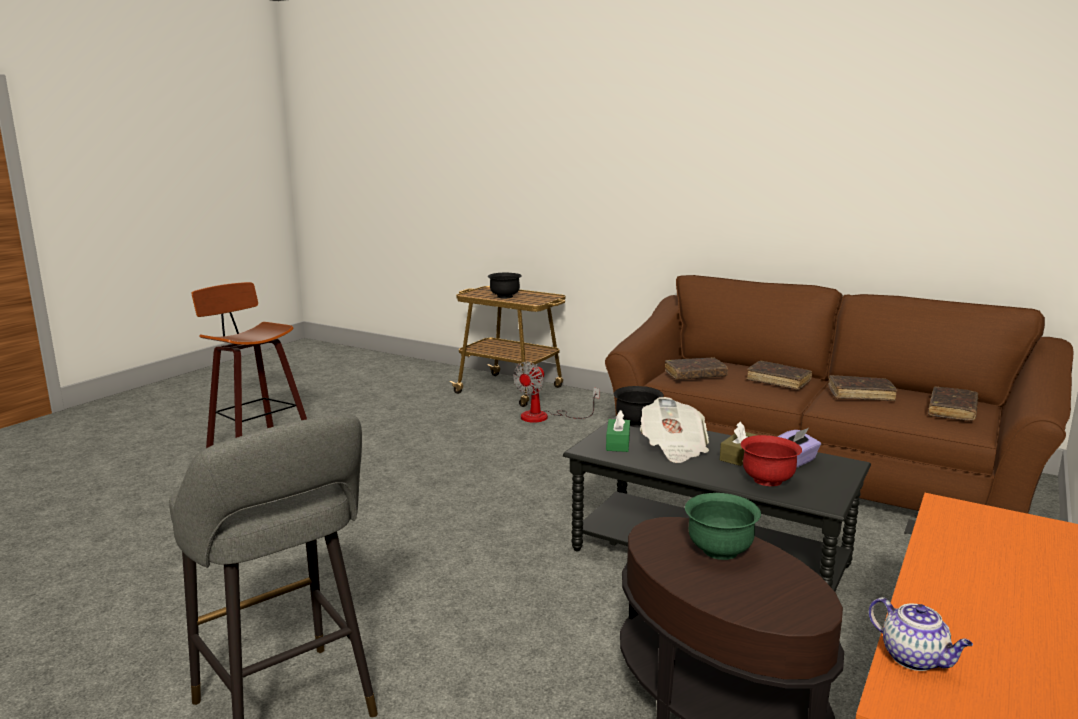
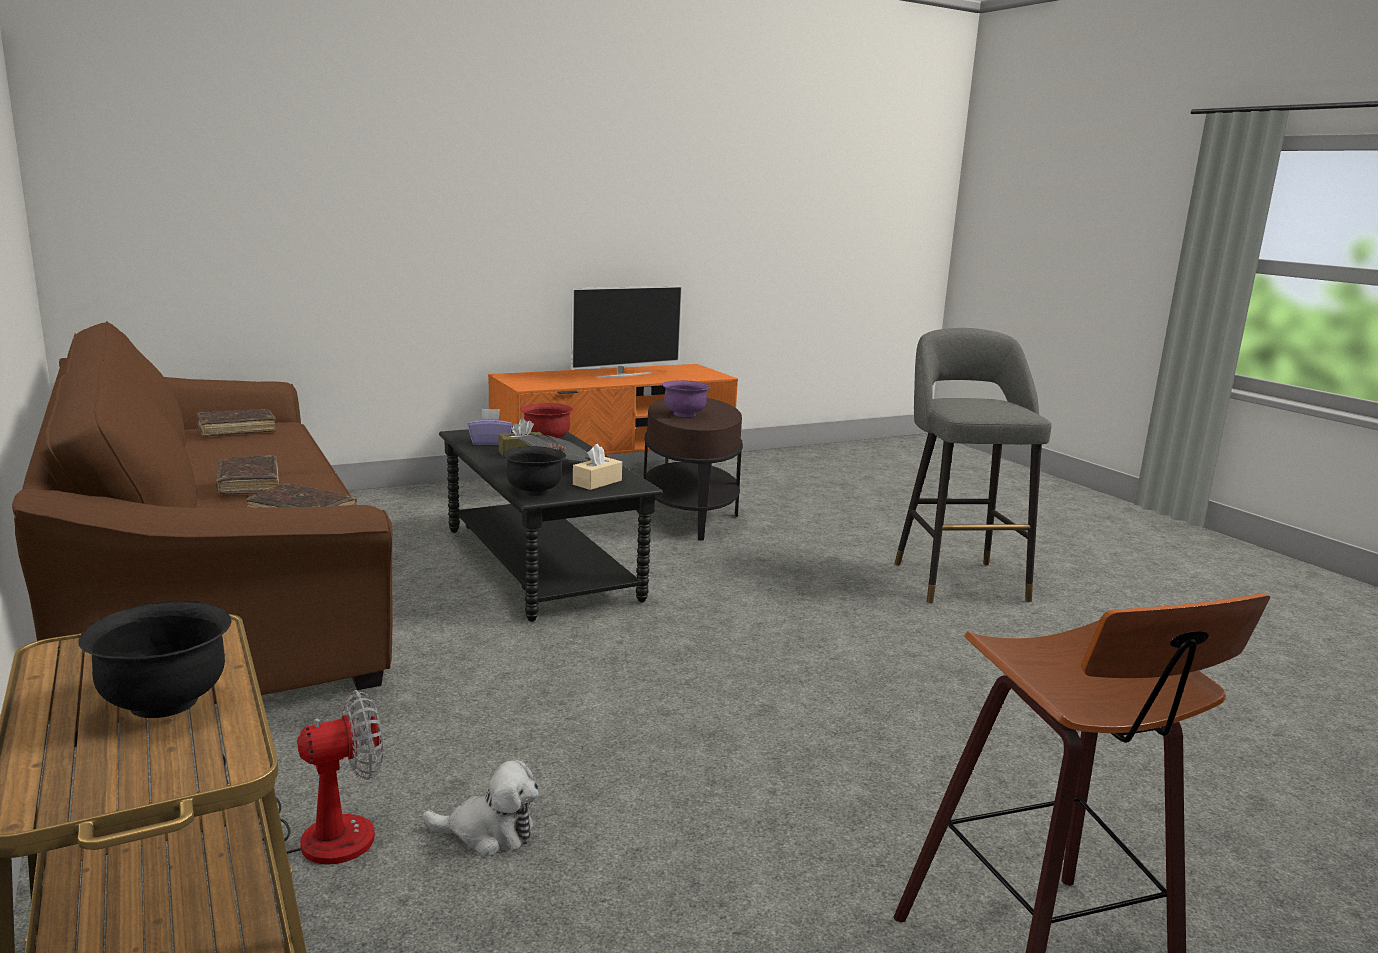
camera: 150 degrees left, 0 degrees up
green tissue box [606,410,630,452] -> beige tissue box [573,444,622,490]
green bowl [685,493,761,560] -> purple bowl [662,380,710,417]
brown book [828,375,898,401] -> none
teapot [869,597,973,671] -> none
none -> plush toy [422,760,539,856]
none -> television [571,286,682,378]

